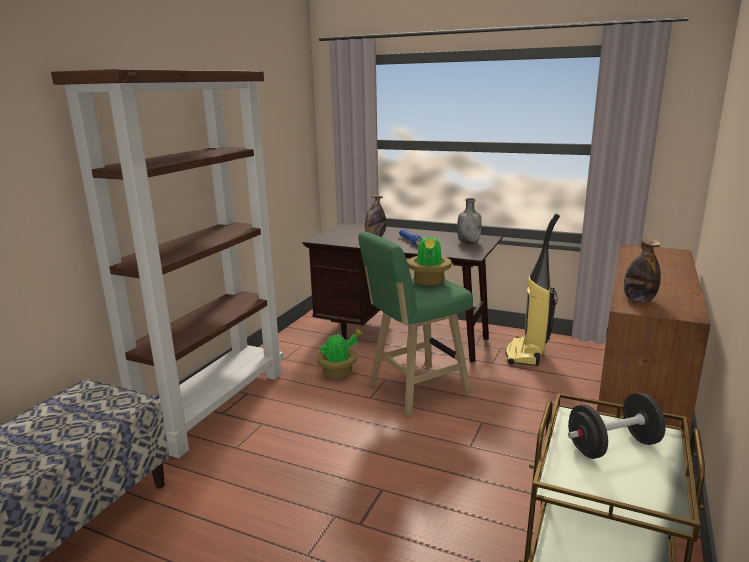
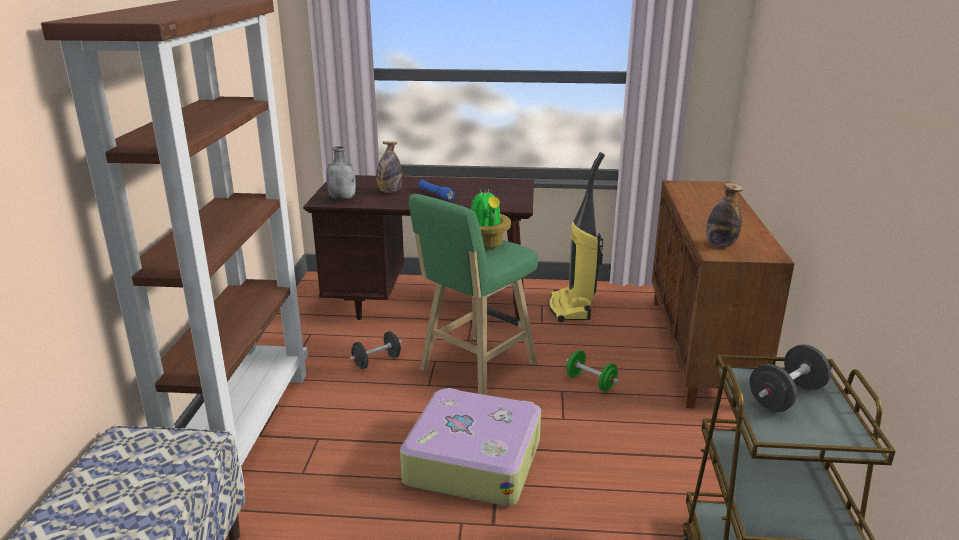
camera: 20 degrees left, 5 degrees up
potted plant [317,329,363,379] -> black dumbbell [349,331,402,369]
grey bottle [457,198,482,243] -> grey bottle moved to [326,146,356,200]
none -> suitcase [400,388,541,506]
none -> green dumbbell [566,350,619,392]

